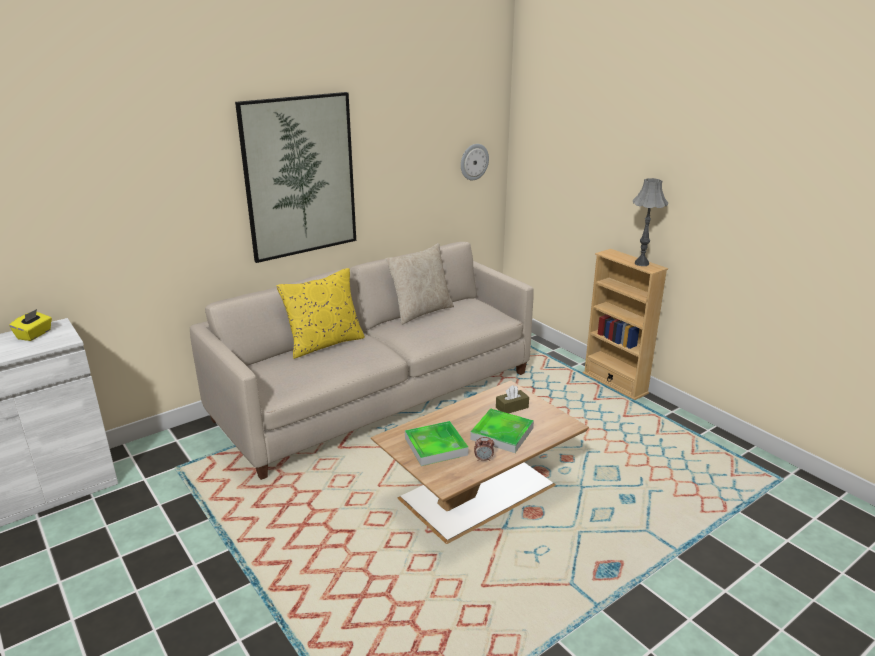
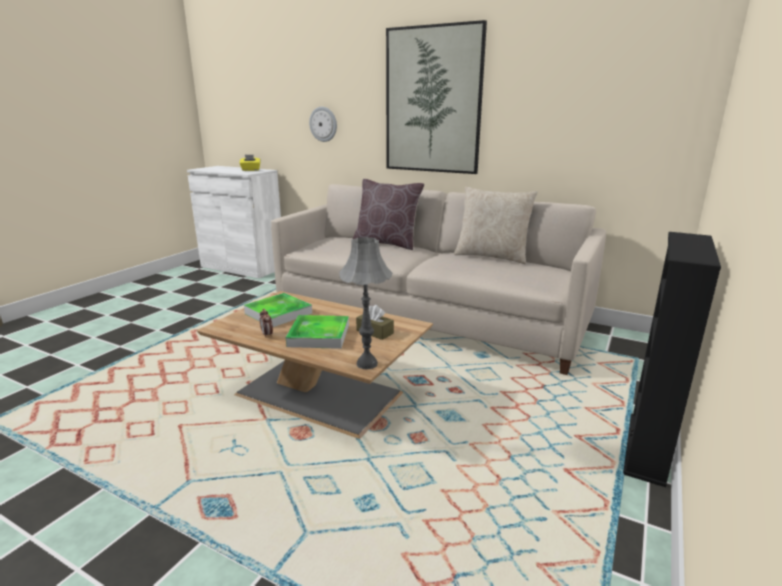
camera: 65 degrees right, 5 degrees down
yellow pillow [276,268,365,359] -> brown pillow [353,179,424,250]
wall clock [461,144,489,180] -> wall clock moved to [309,107,337,142]
beige bookcase [583,249,668,400] -> black bookcase [623,232,721,487]
grey table lamp [633,178,668,266] -> grey table lamp moved to [339,237,392,369]

